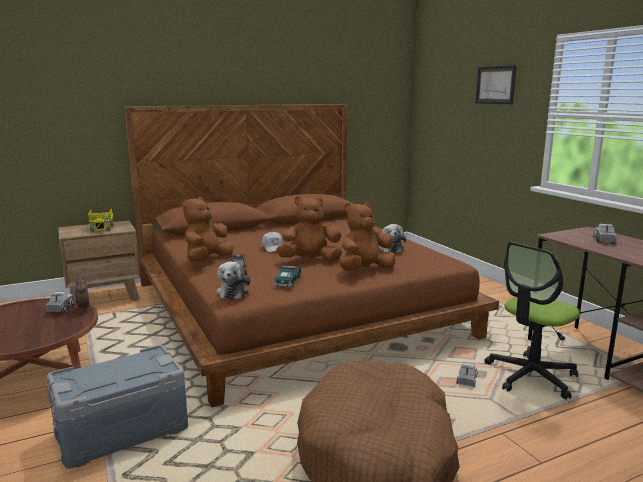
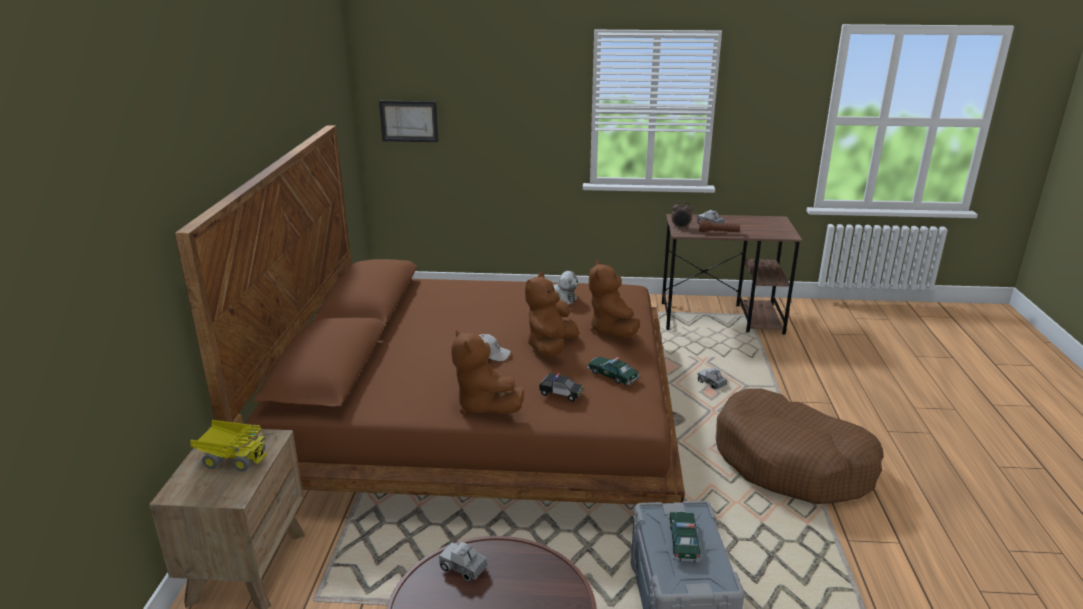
camera: 60 degrees left, 10 degrees up
alarm clock [75,277,89,311] -> alarm clock moved to [671,201,693,229]
plush toy [216,262,250,299] -> none
picture [475,65,517,104] -> picture moved to [379,101,439,142]
office chair [484,242,580,400] -> none
none -> toy car [668,511,702,563]
none -> brown flashlight [699,219,740,232]

